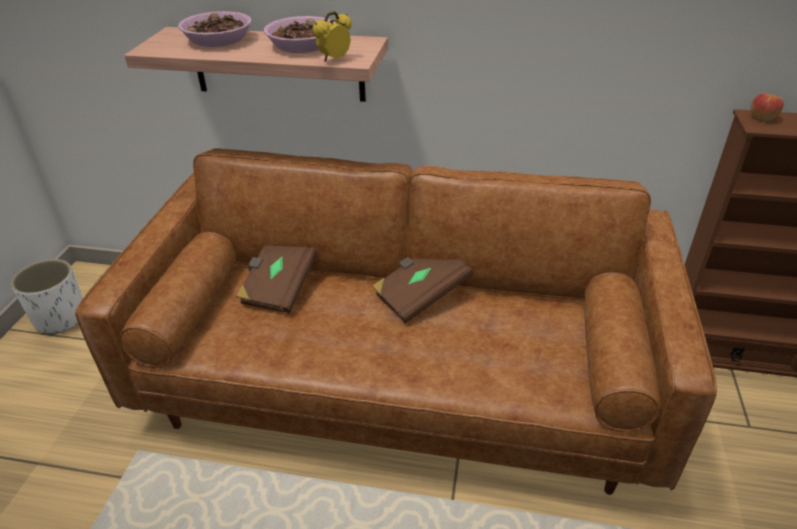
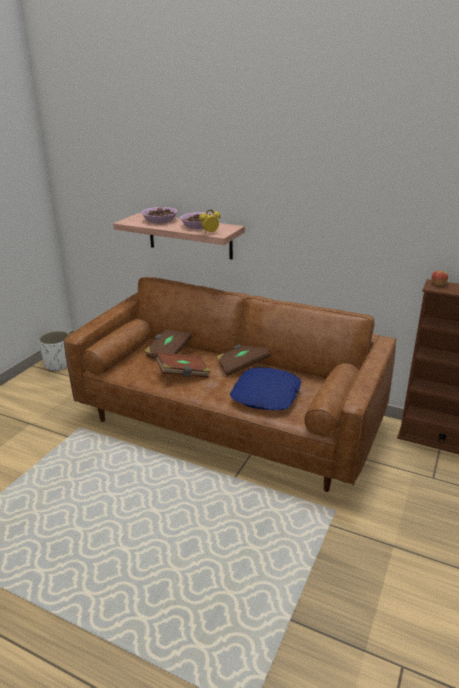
camera: 15 degrees right, 10 degrees down
none -> brown book [155,352,211,378]
none -> blue pillow [230,367,302,411]

